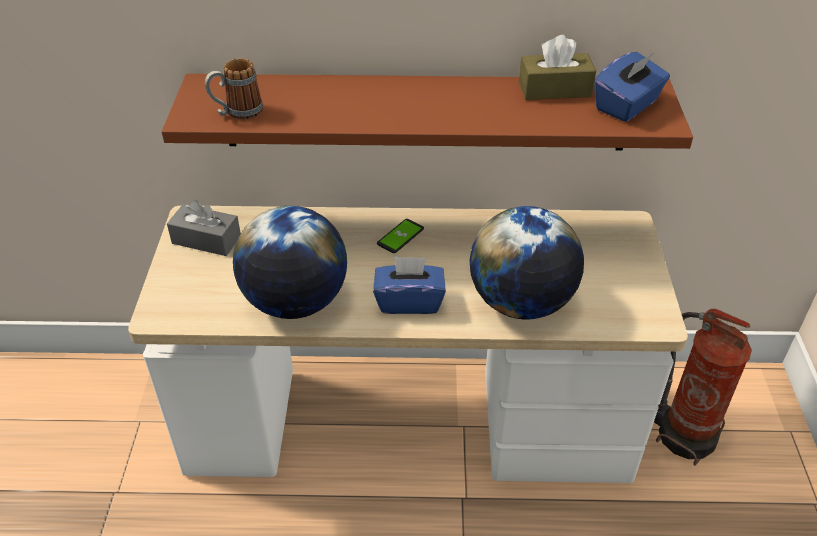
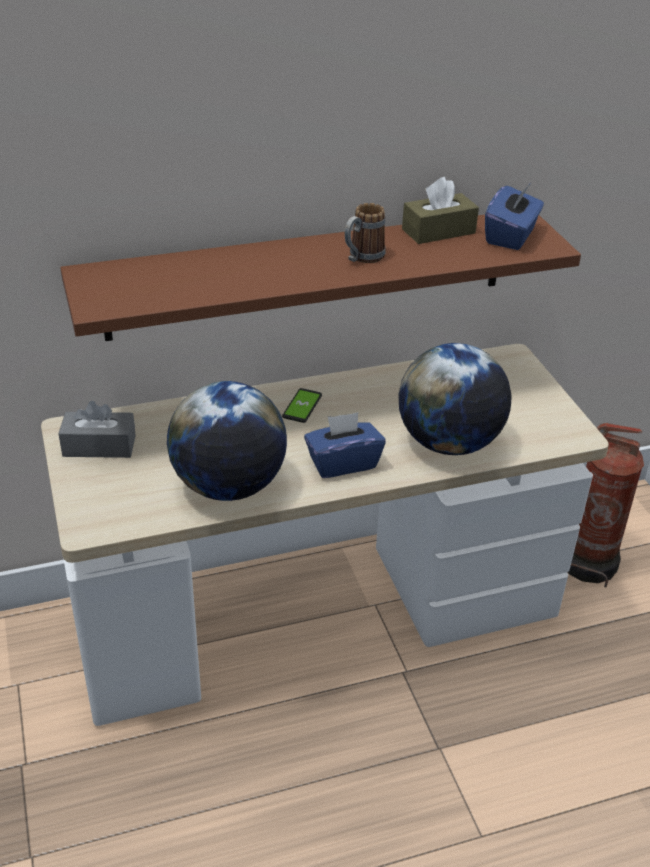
camera: 20 degrees left, 5 degrees down
mug [205,58,263,120] -> mug moved to [345,203,385,263]

